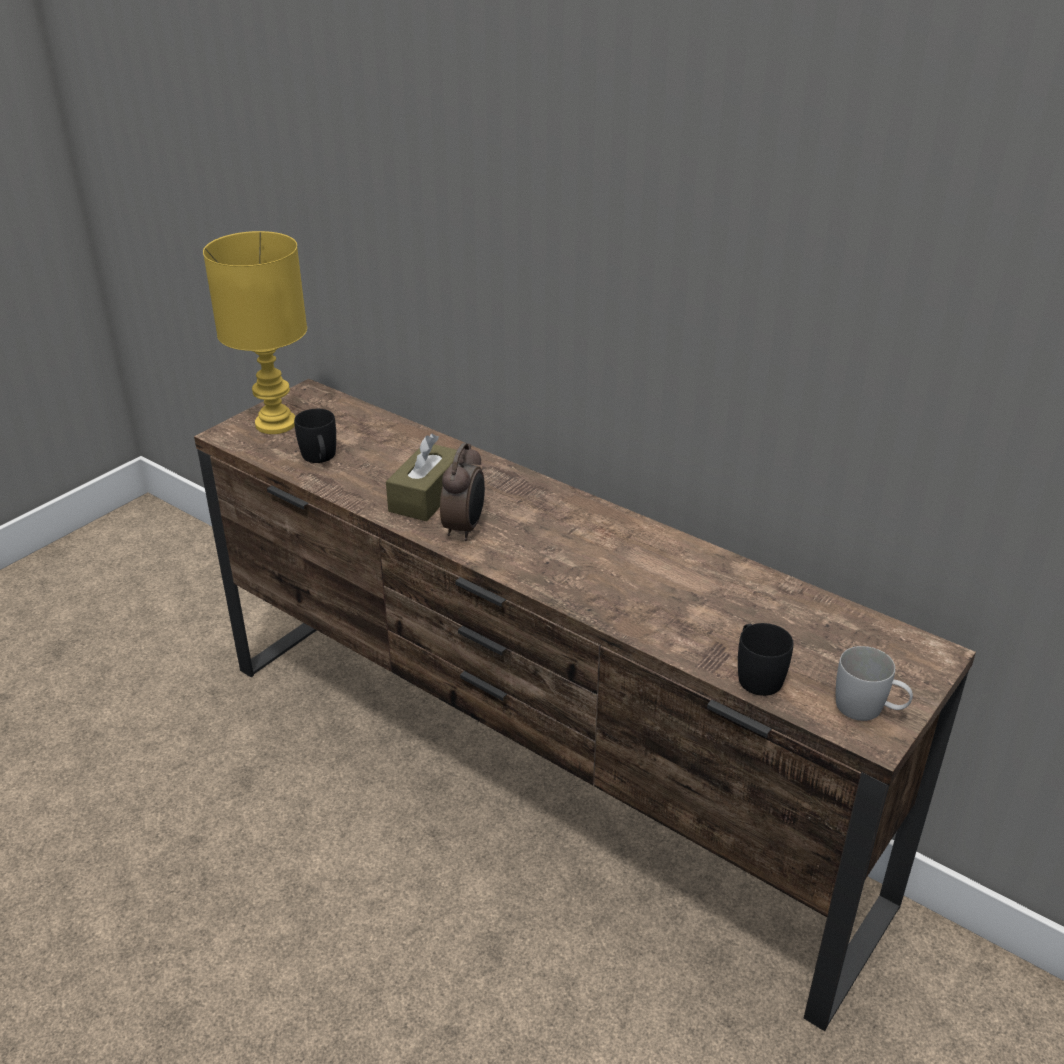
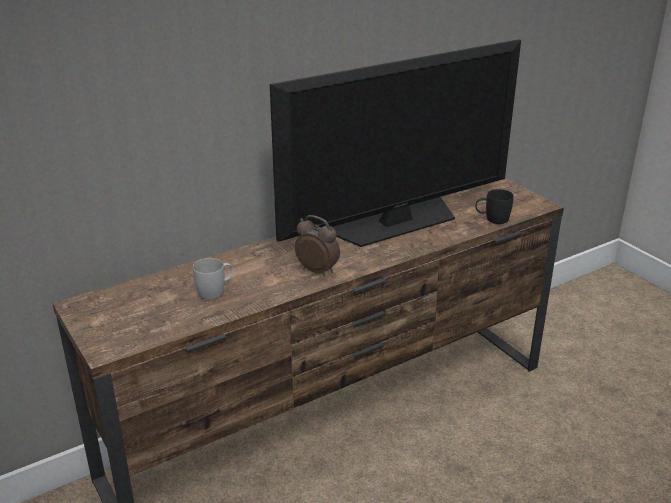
camera: 70 degrees left, 5 degrees down
yellow table lamp [203,231,307,434] -> none
black mug [294,409,336,463] -> none
brown tissue box [386,434,457,521] -> none
white mug [836,646,913,721] -> white mug moved to [193,258,233,299]
none -> television [270,39,521,247]

